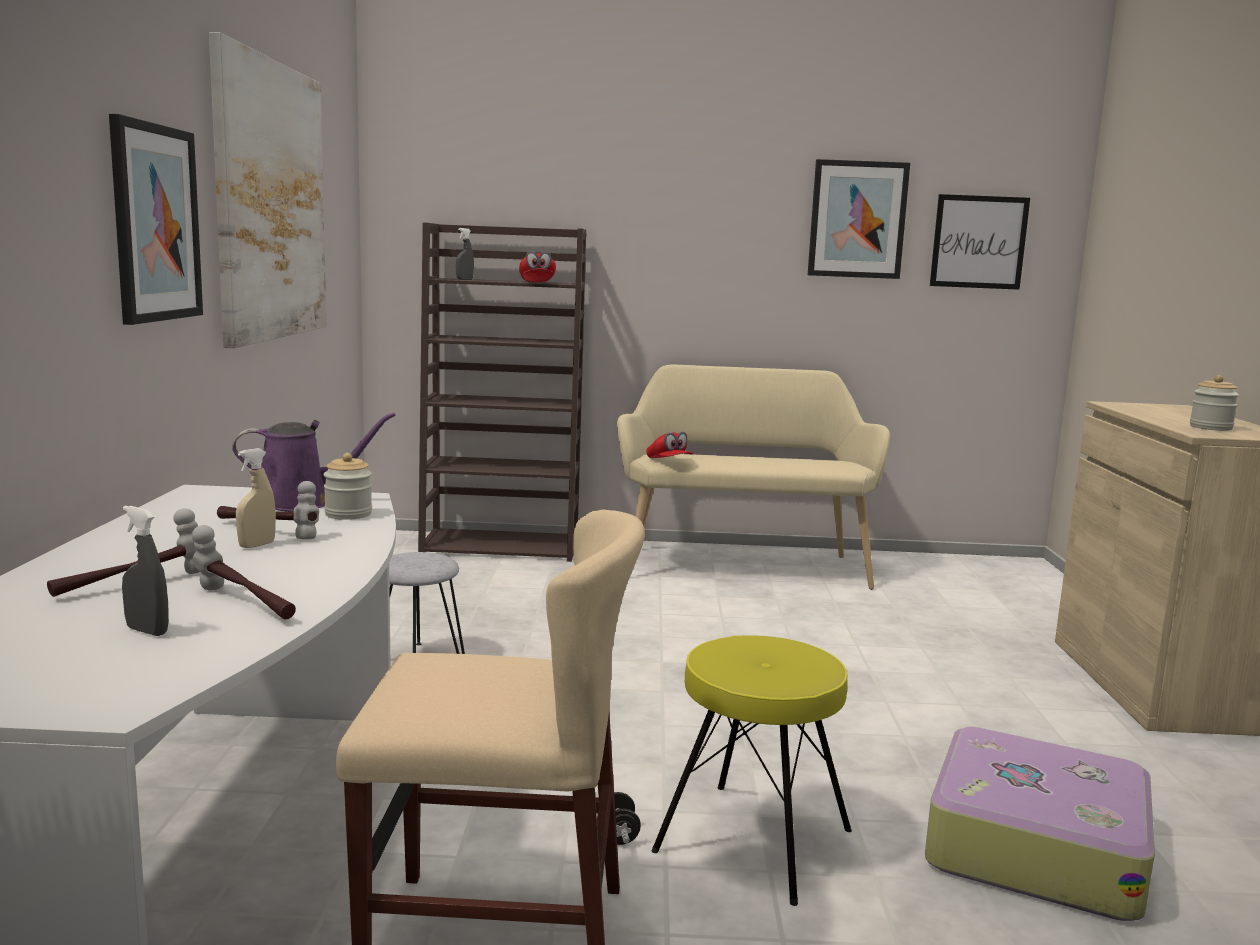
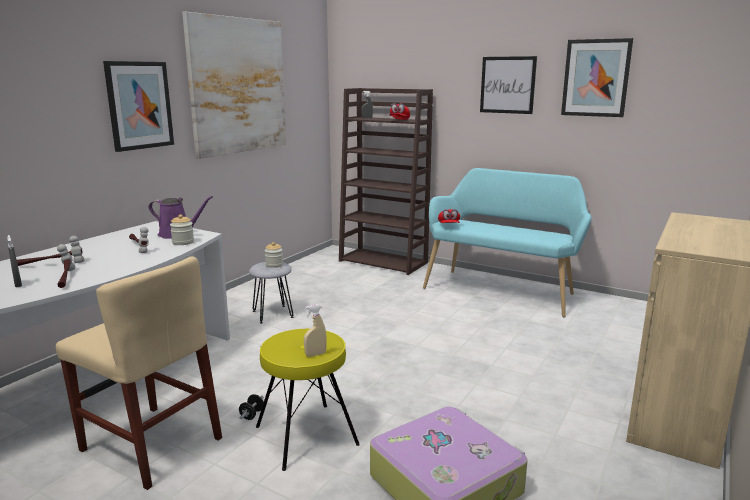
camera: 30 degrees right, 5 degrees up
beige spray bottle [236,448,276,548] -> beige spray bottle moved to [304,304,327,357]
beige bench [617,365,890,590] -> turquoise bench [423,168,592,317]
picture [930,194,1030,290] -> picture moved to [480,56,537,114]
jar [1190,375,1239,431] -> jar moved to [265,242,283,268]

